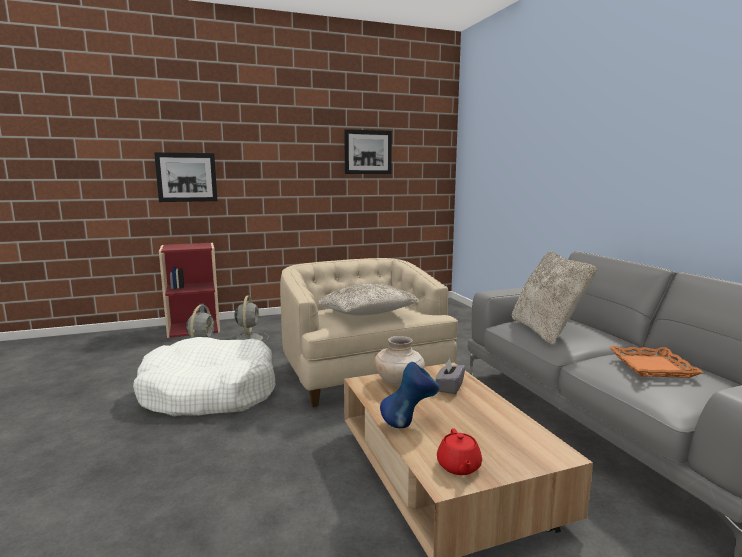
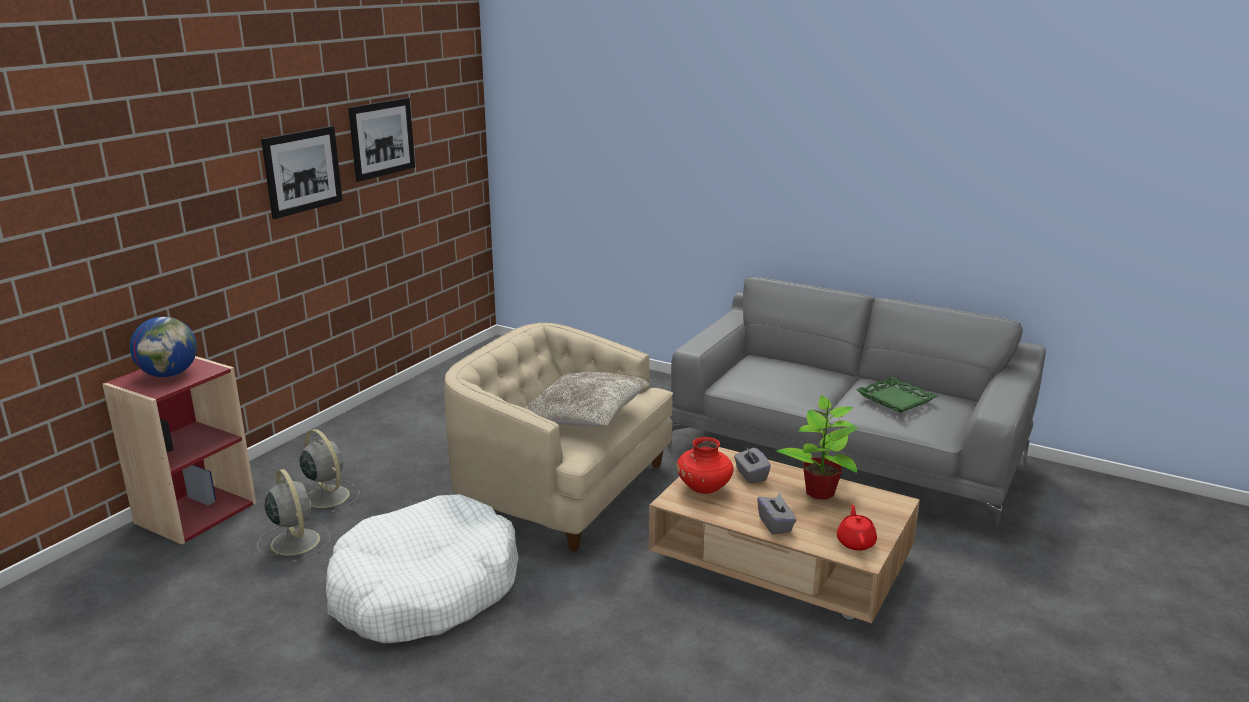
camera: 40 degrees left, 10 degrees up
picture [154,152,218,202] -> picture moved to [261,126,343,219]
beige vase [374,336,425,387] -> red vase [677,437,733,494]
blue vase [380,362,440,428] -> grey tissue box [757,493,796,534]
red teapot [437,428,482,475] -> red teapot turned 135 degrees counterclockwise [837,504,877,551]
beige pillow [512,251,598,345] -> none
orange tray [610,346,704,378] -> green tray [856,376,938,413]
none -> globe [130,317,197,377]
none -> potted plant [776,395,858,500]

